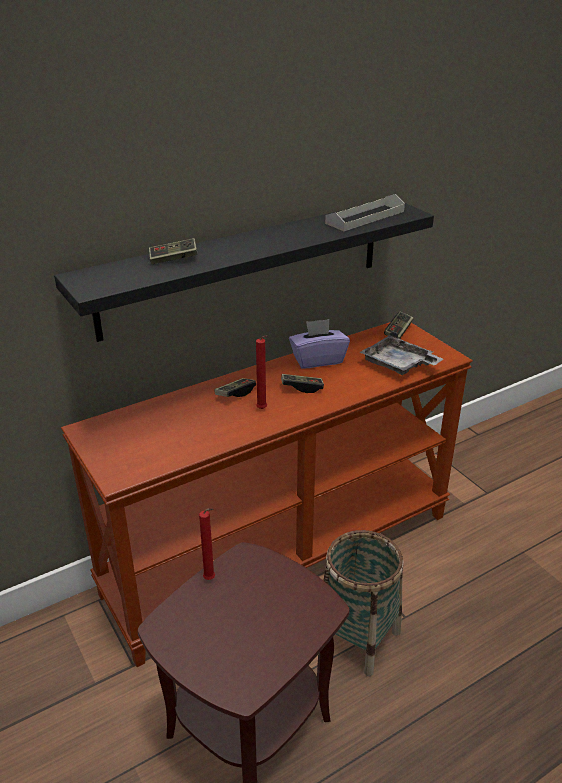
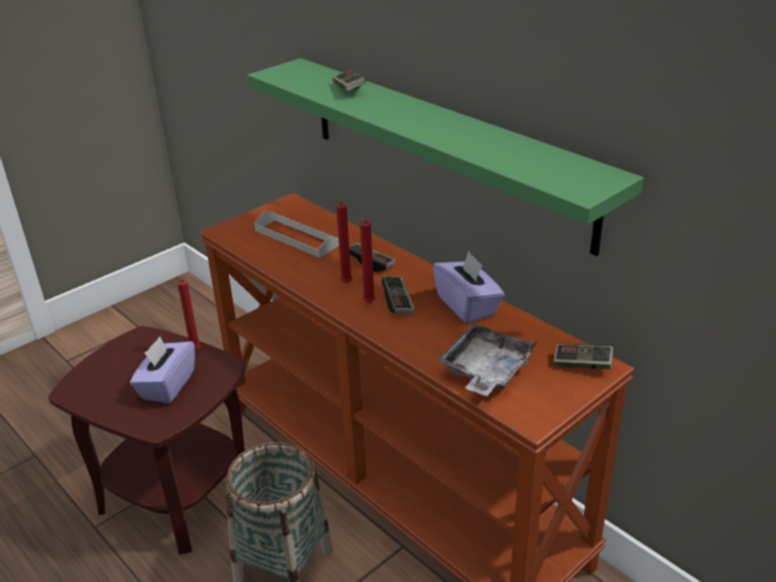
camera: 80 degrees right, 0 degrees up
black shelf [54,203,434,342] -> green shelf [247,58,644,256]
grey tray [325,194,405,231] -> grey tray moved to [254,212,339,258]
none -> purple tissue box [130,337,195,404]
none -> red candle [360,218,375,303]

